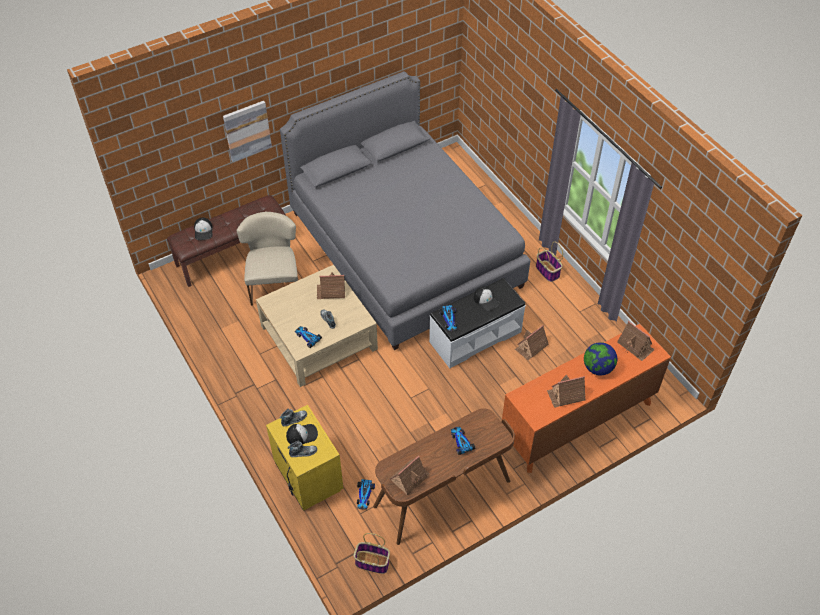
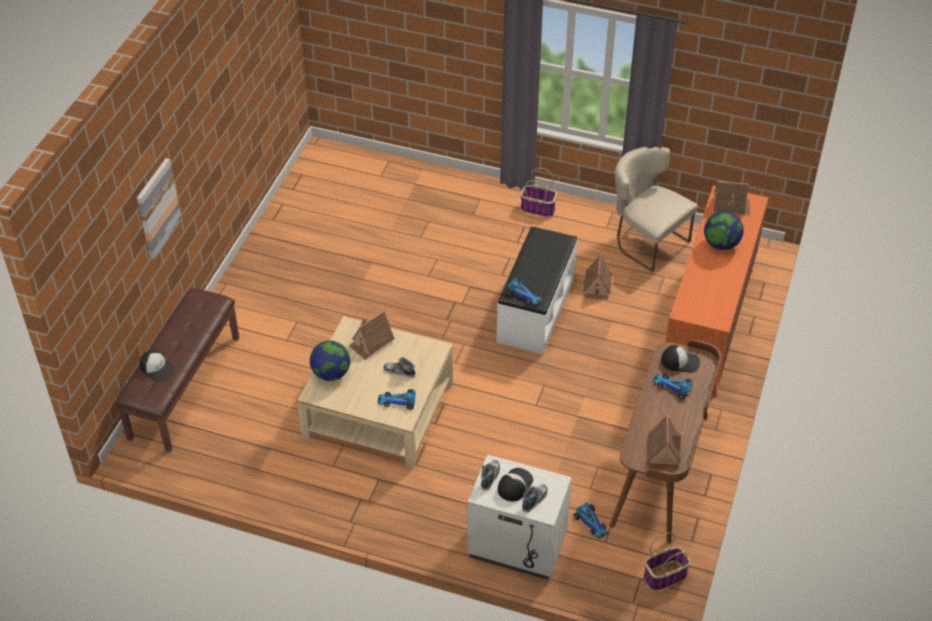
camera: 40 degrees left, 5 degrees down
beige chair [237,211,298,305] -> beige chair moved to [615,147,698,272]
yellow nightstand [266,405,343,511] -> white nightstand [467,455,572,580]
grey bed [280,71,530,350] -> none
cap [473,287,499,311] -> cap moved to [661,345,700,373]
toy house [547,375,586,408] -> none
none -> globe [310,341,350,381]

